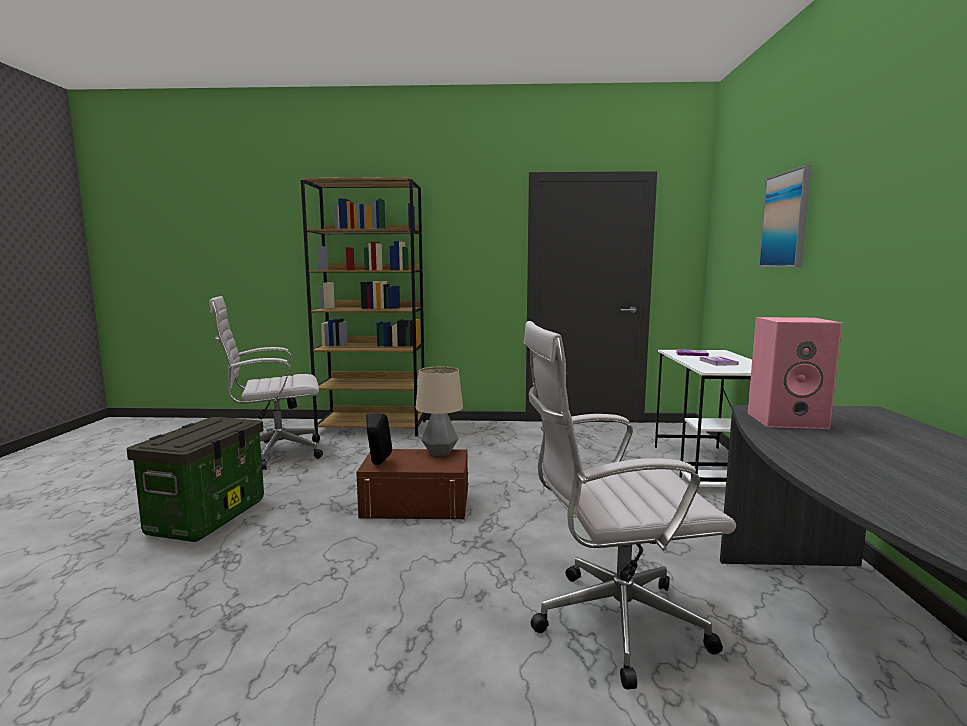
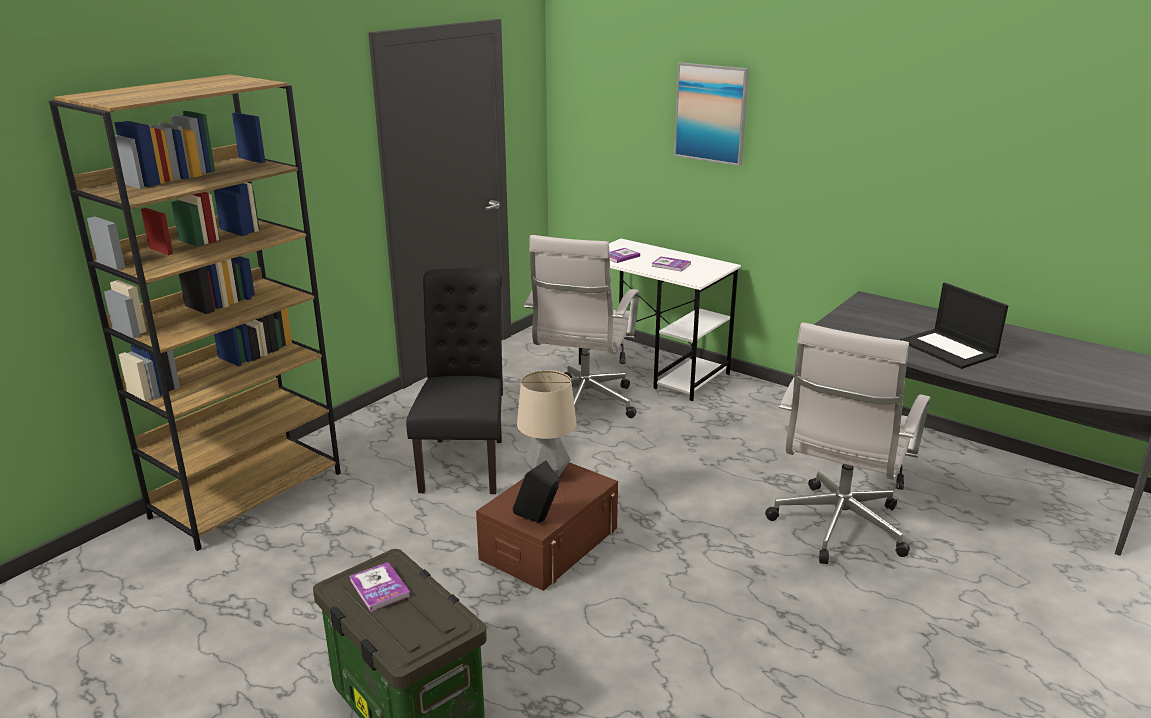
camera: 55 degrees left, 15 degrees up
white office chair [210,296,323,470] -> white office chair moved to [524,235,639,418]
pink speaker [748,317,842,429] -> none
none -> book [350,562,411,612]
none -> black chair [406,268,503,494]
none -> laptop [900,283,1008,369]

